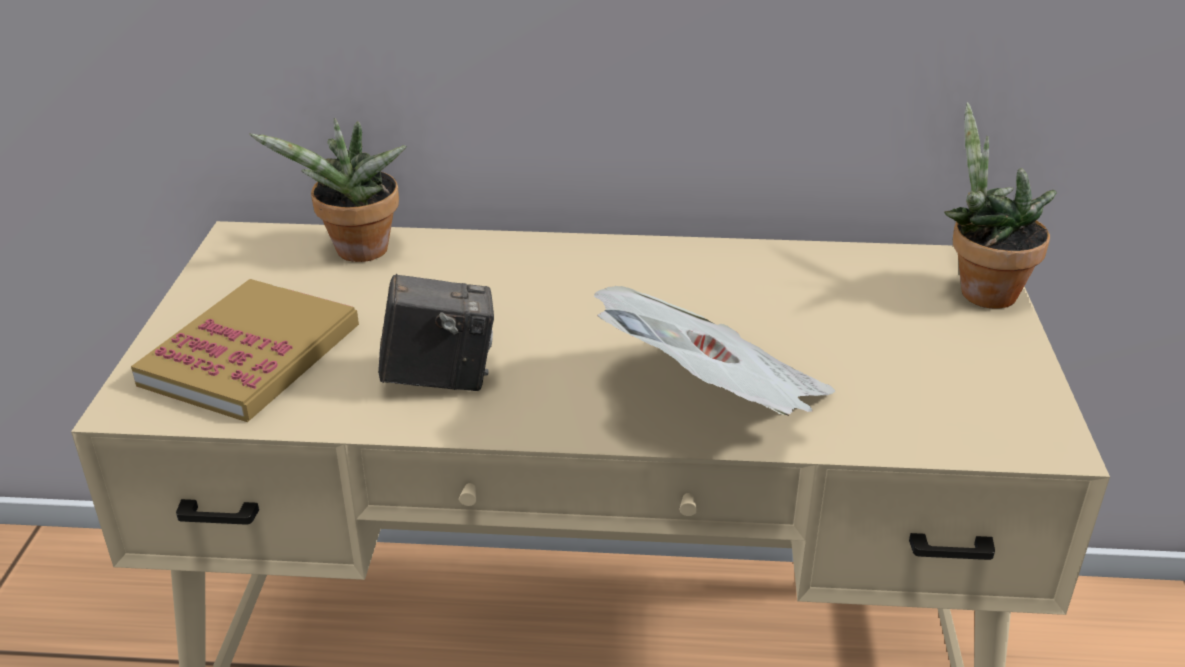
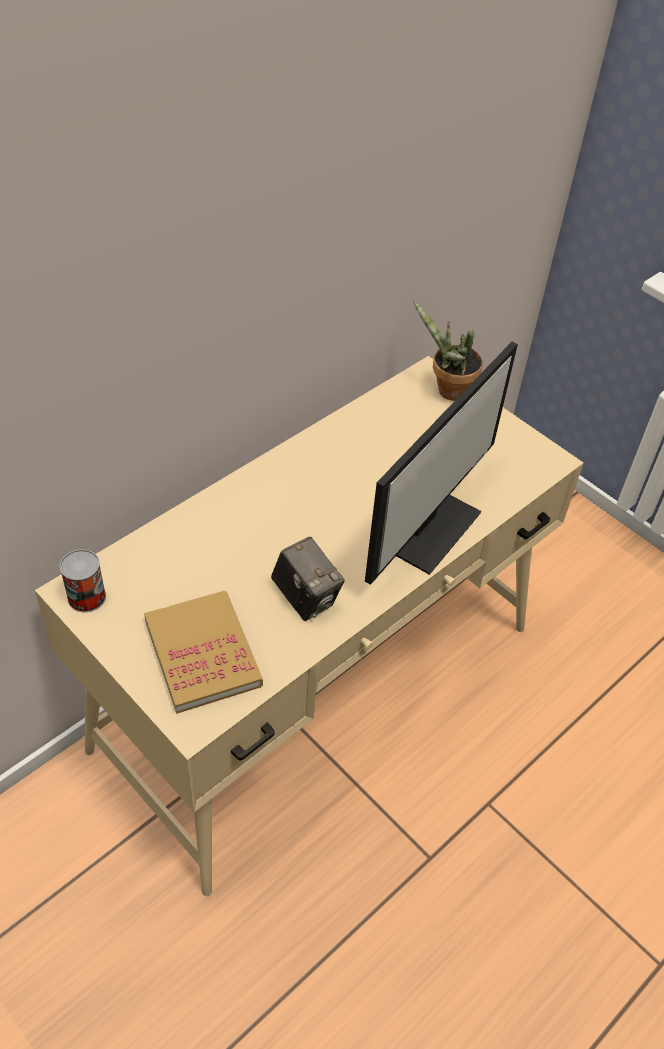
camera: 50 degrees left, 15 degrees up
potted plant [249,118,407,262] -> none
camera [378,274,494,391] -> camera turned 105 degrees clockwise [271,536,345,621]
newspaper [594,286,835,416] -> monitor [365,342,518,585]
none -> can [59,549,106,612]

